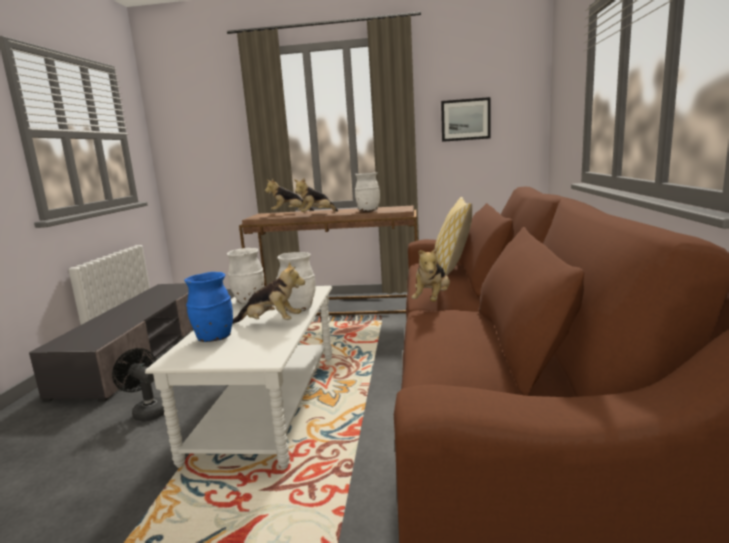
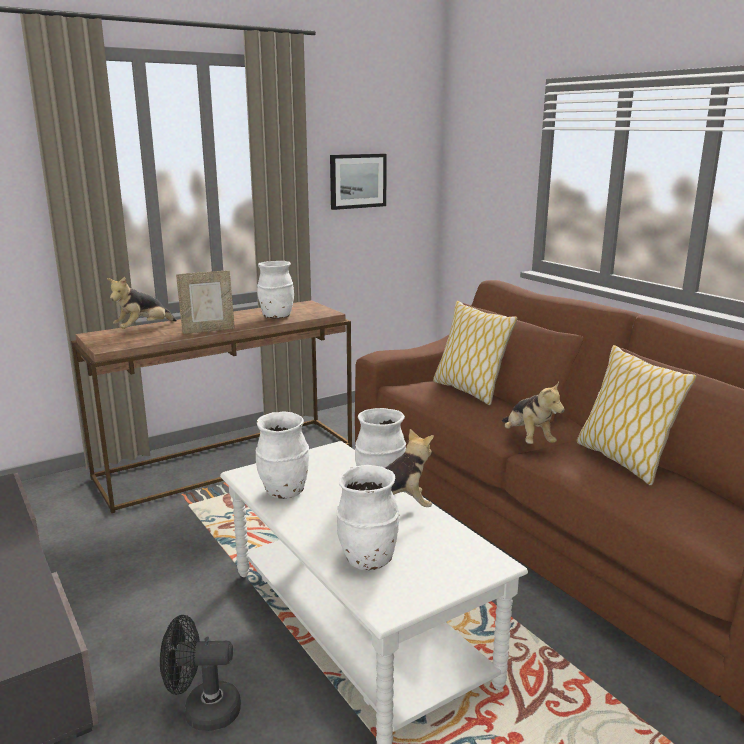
camera: 40 degrees left, 5 degrees up
blue vase [184,272,233,342] -> white vase [336,465,399,570]
plush toy [294,178,338,212] -> picture frame [176,270,235,334]
none -> pillow [577,345,697,485]

